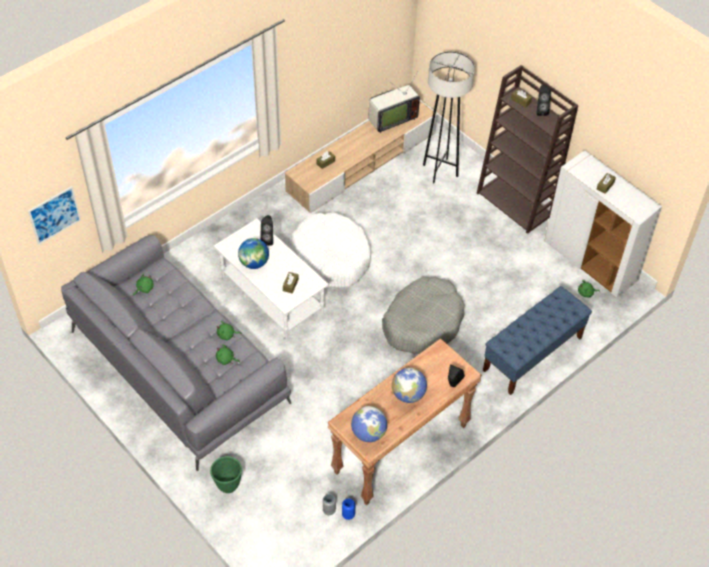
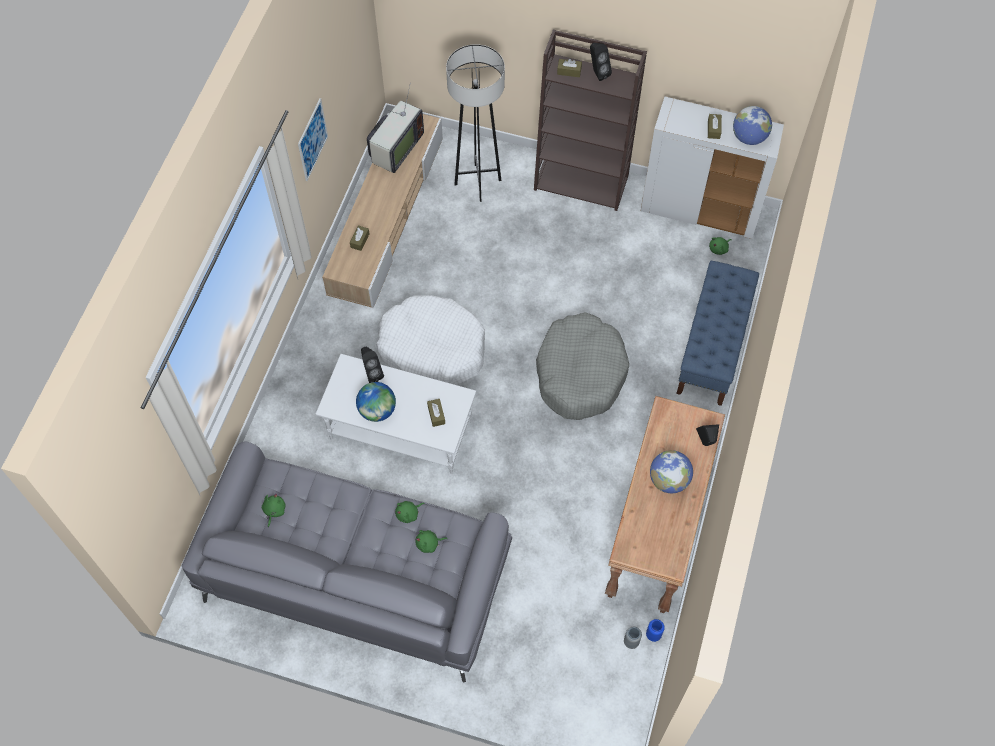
camera: 30 degrees left, 10 degrees up
picture [28,186,81,245] -> picture moved to [298,98,328,181]
green planter [210,456,242,493] -> none
globe [351,406,387,442] -> globe moved to [733,106,772,145]

